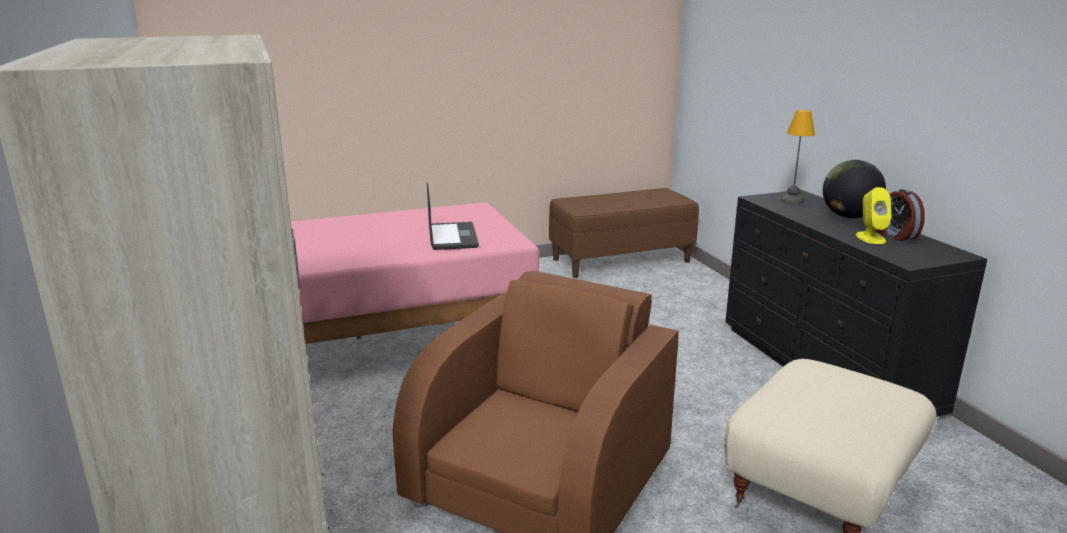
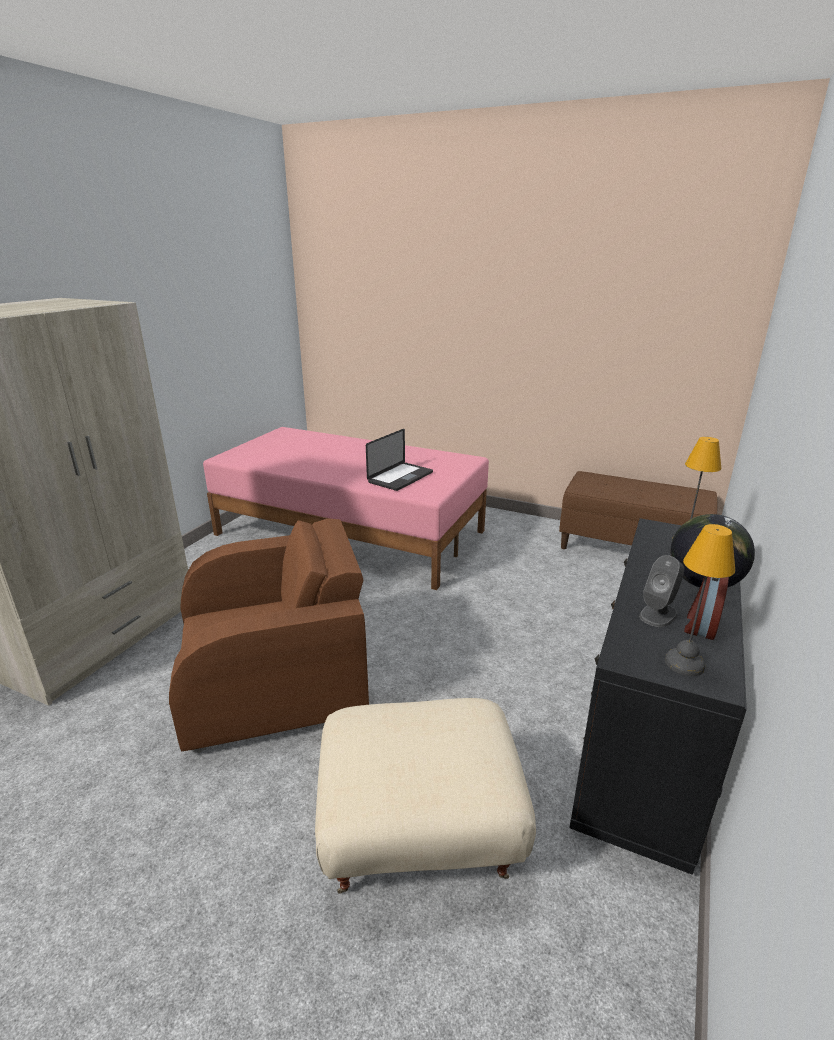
camera: 45 degrees right, 5 degrees up
yellow speaker [856,187,891,244] -> grey speaker [639,555,684,627]
none -> table lamp [665,524,735,676]

